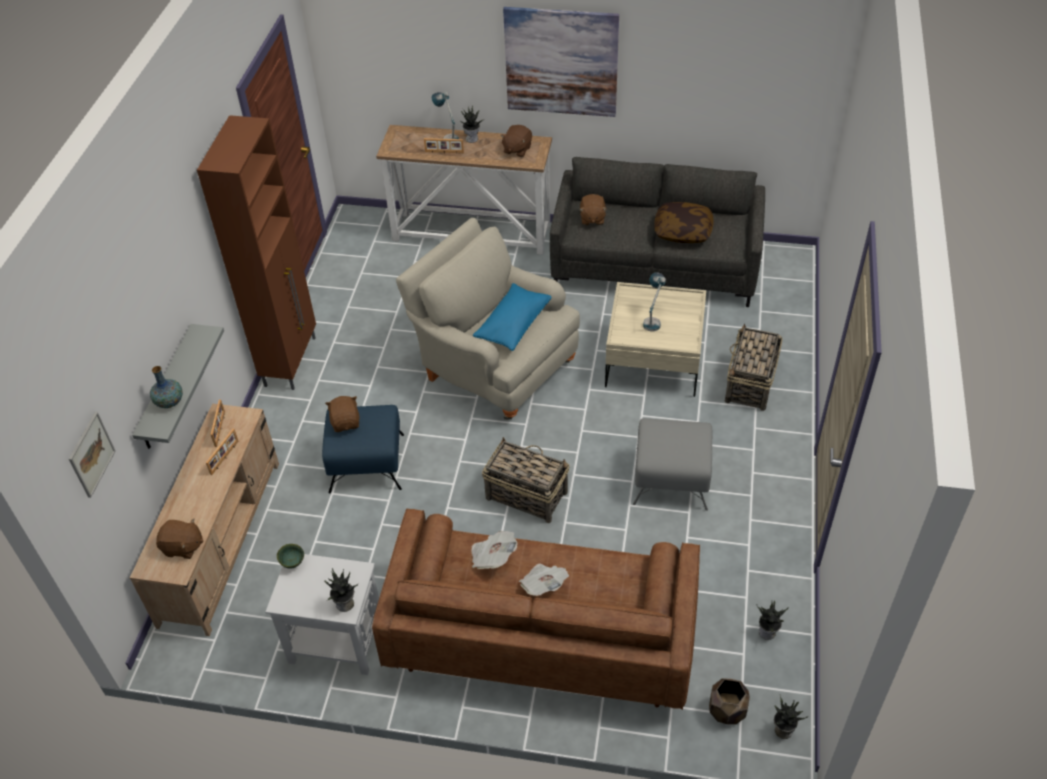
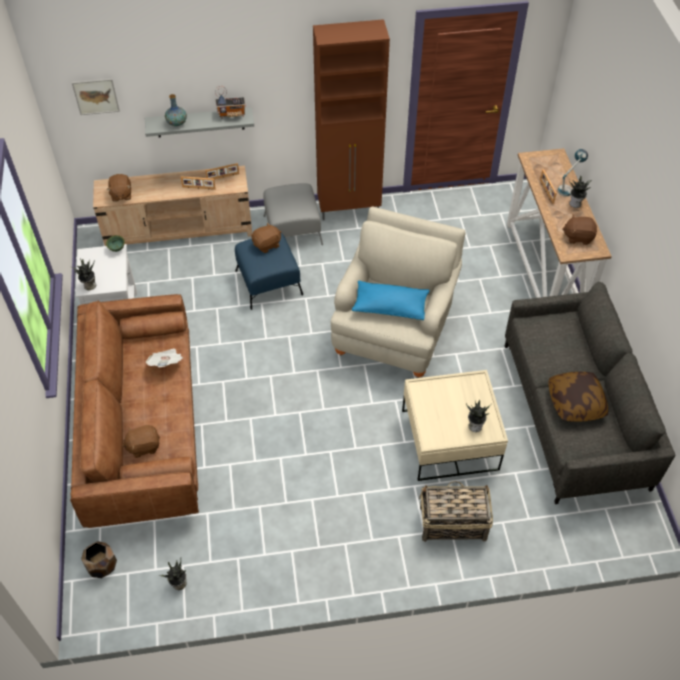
camera: 70 degrees right, 5 degrees up
basket [482,437,569,523] -> none
picture [503,7,619,117] -> none
newspaper [519,563,569,596] -> none
brown plush toy [579,194,607,225] -> brown plush toy moved to [122,425,160,458]
grey ottoman [633,418,712,511] -> grey ottoman moved to [263,183,323,245]
table lamp [643,272,666,331] -> none
potted plant [774,695,807,739] -> potted plant moved to [466,400,490,432]
none -> radio [215,86,246,119]

